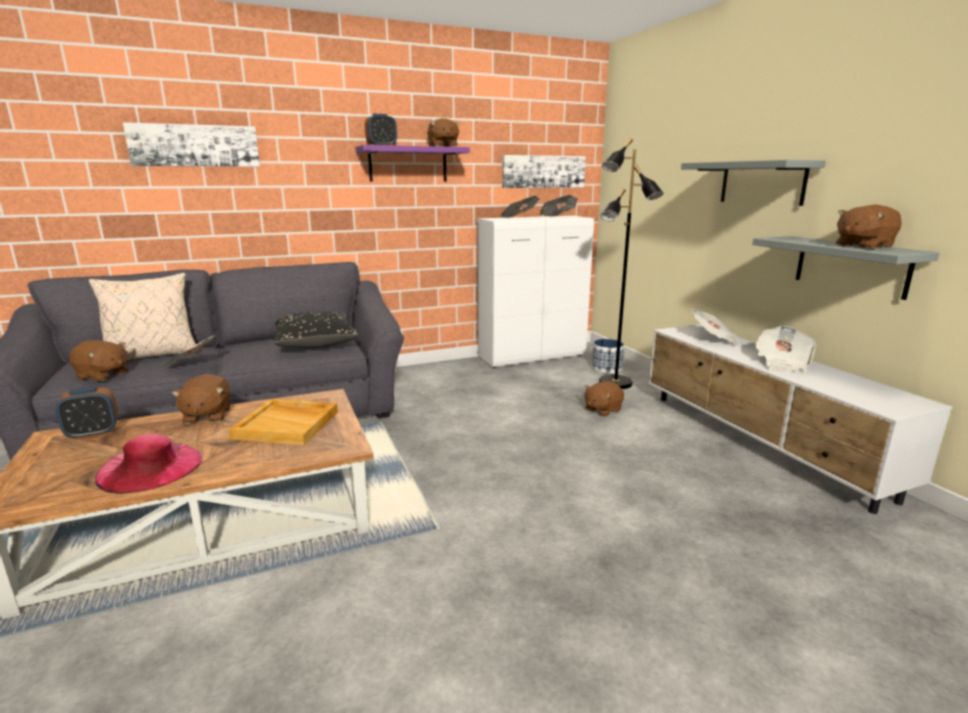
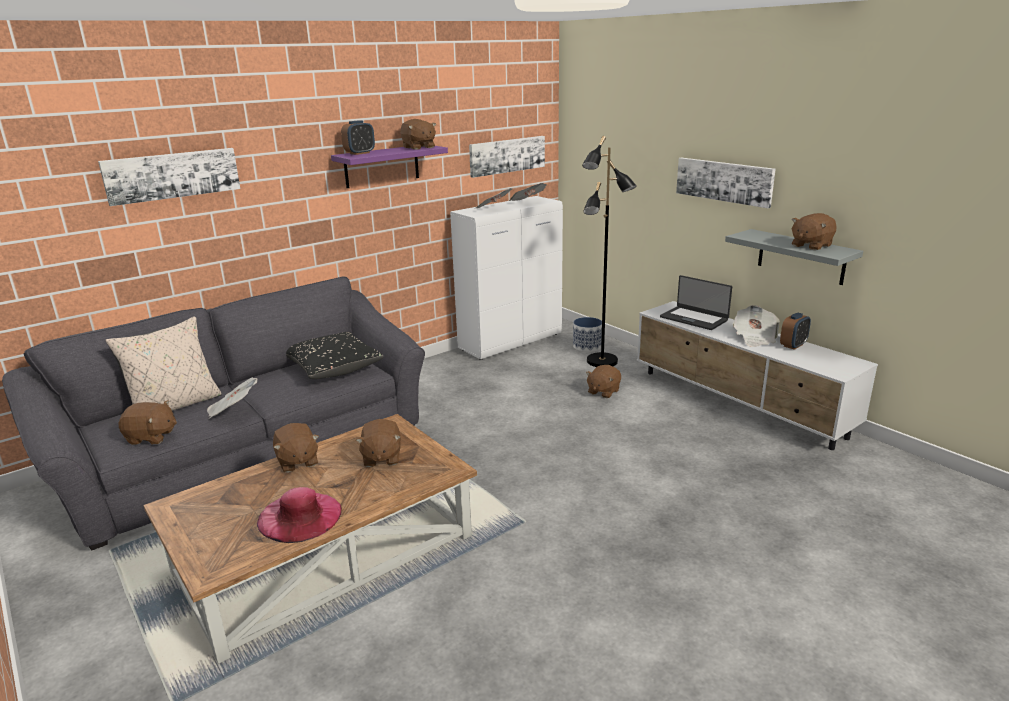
camera: 15 degrees left, 5 degrees up
alarm clock [55,386,118,440] -> alarm clock moved to [780,313,811,350]
beige tray [229,399,338,445] -> brown plush toy [356,419,401,467]
grey shelf [681,160,826,206] -> picture [676,158,776,208]
newspaper [692,309,739,345] -> laptop [660,275,732,330]

